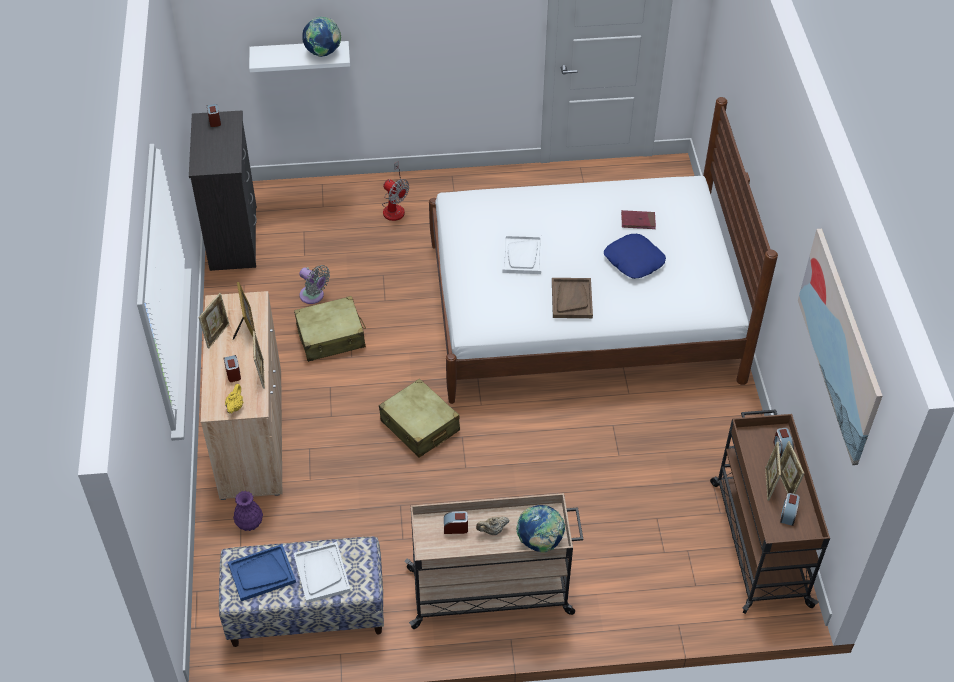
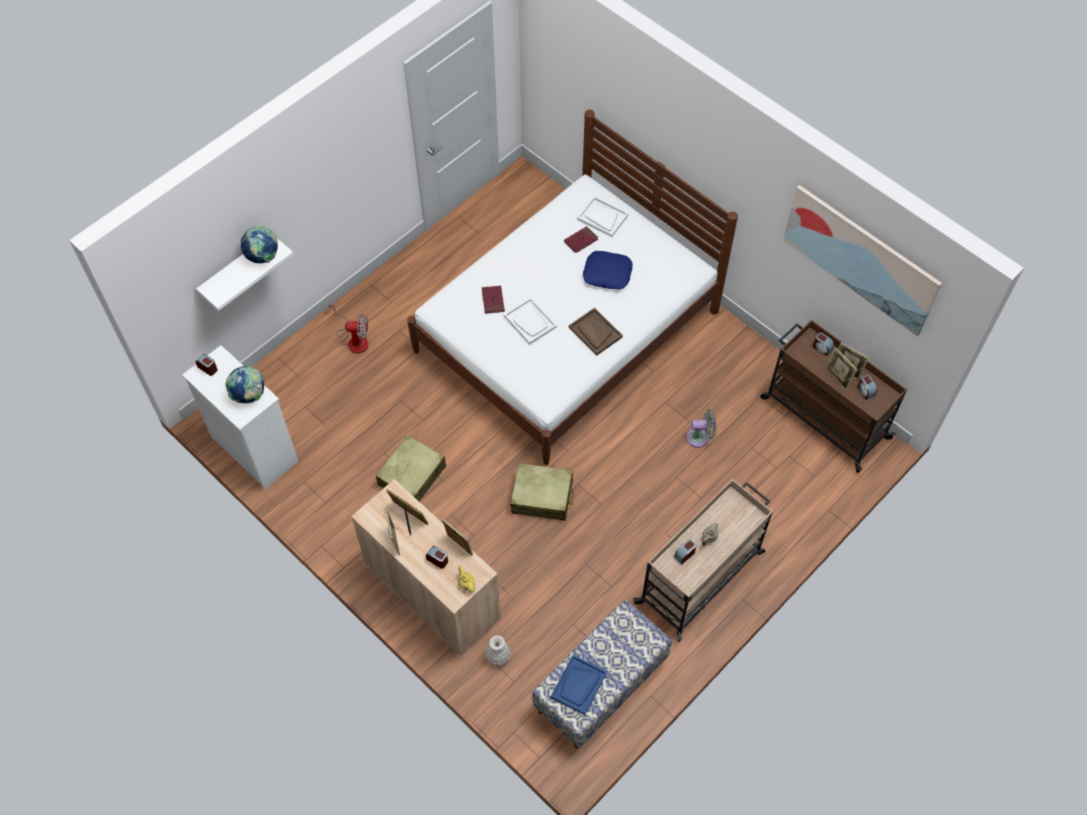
camera: 40 degrees left, 10 degrees up
black dresser [189,110,257,271] -> white dresser [182,345,299,489]
purple vase [233,491,263,531] -> white vase [485,635,511,666]
white tray [294,542,351,603] -> white tray moved to [577,196,629,237]
grey fan [299,265,330,304] -> grey fan moved to [686,409,717,448]
globe [516,505,565,553] -> globe moved to [225,366,264,403]
none -> red book [482,286,505,314]

